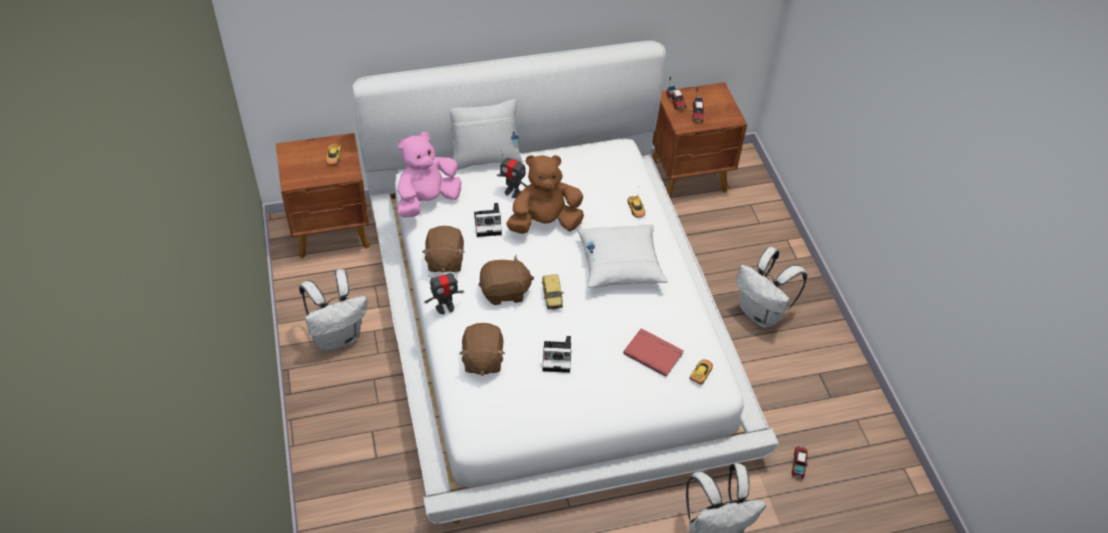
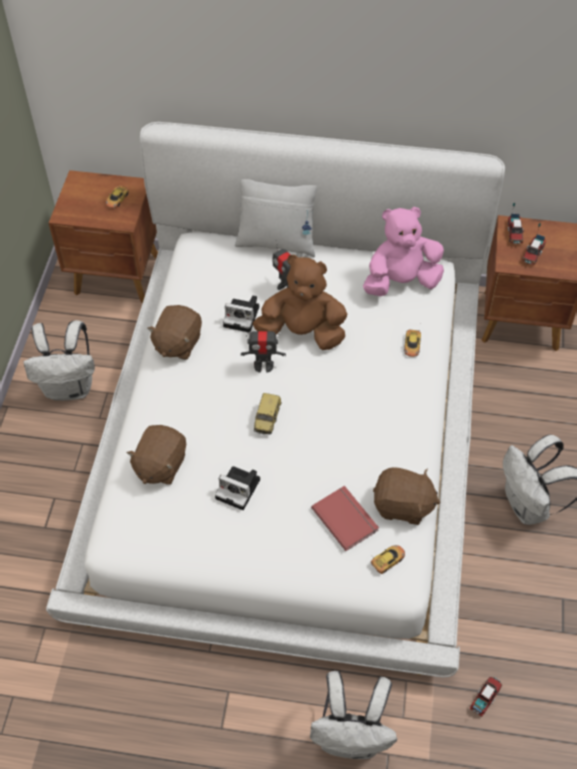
camera: 25 degrees right, 5 degrees up
pink plush toy [397,132,461,218] -> pink plush toy moved to [363,207,444,296]
toy robot [424,269,464,314] -> toy robot moved to [241,328,286,373]
brown plush toy [479,255,534,305] -> brown plush toy moved to [373,467,441,525]
grey pillow [577,224,668,288] -> none

